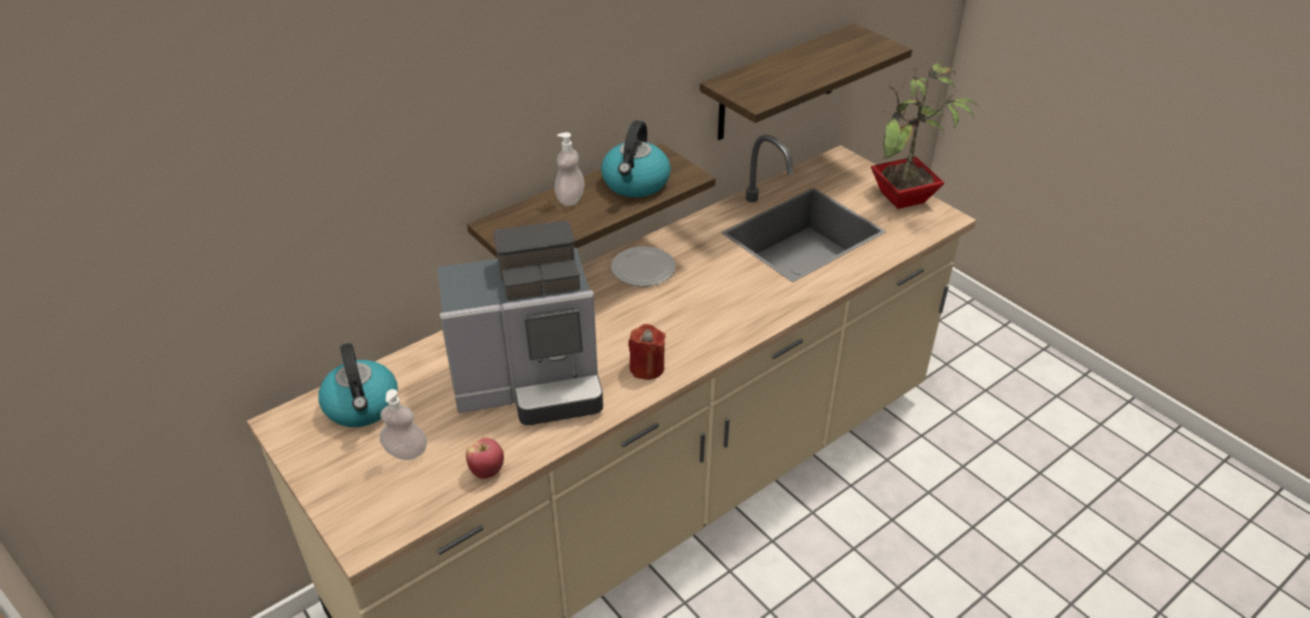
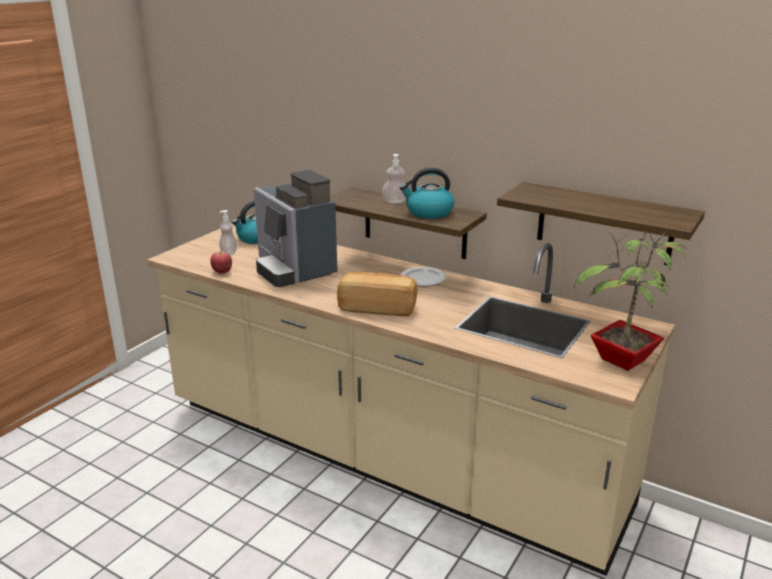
camera: 70 degrees right, 15 degrees down
red candle [628,324,666,380] -> none
none -> bread [337,272,418,316]

